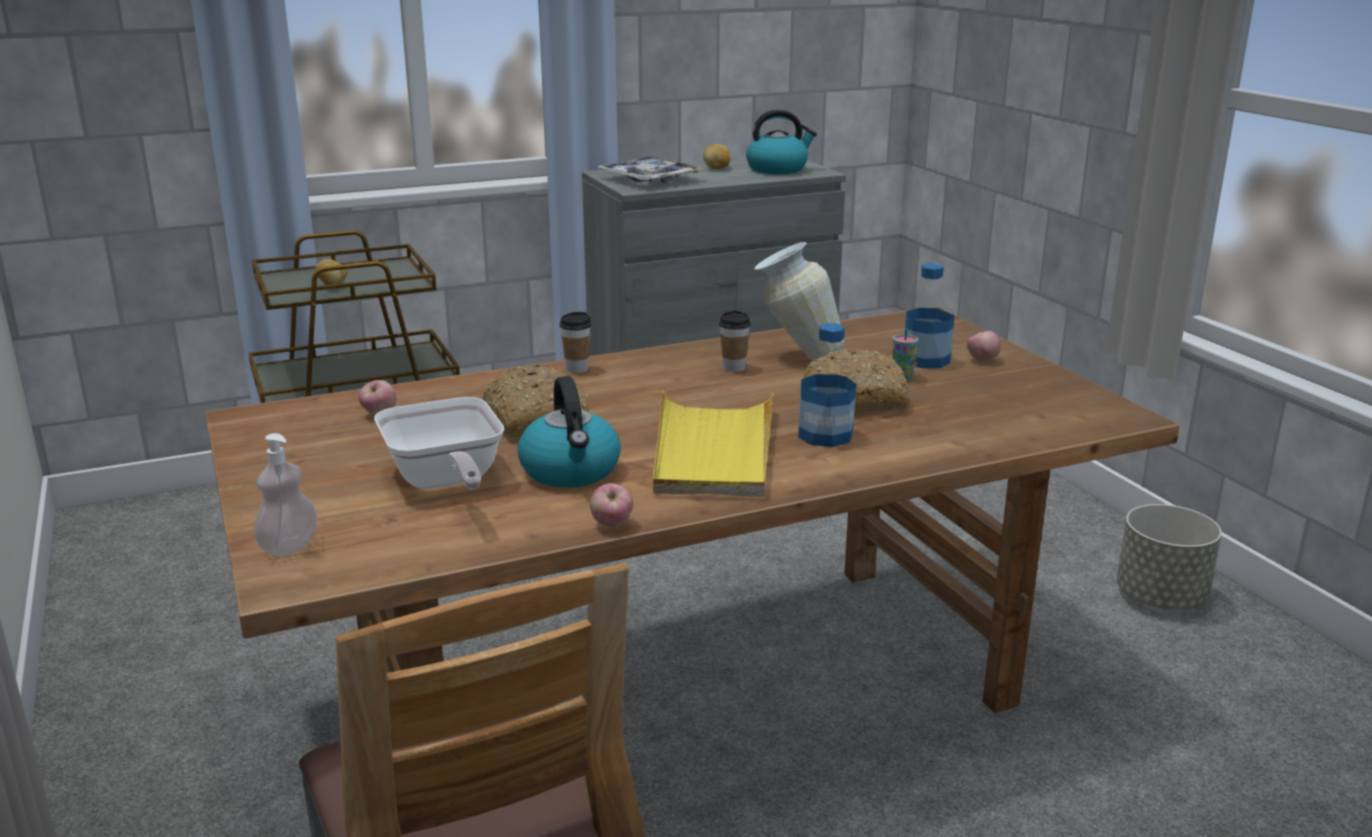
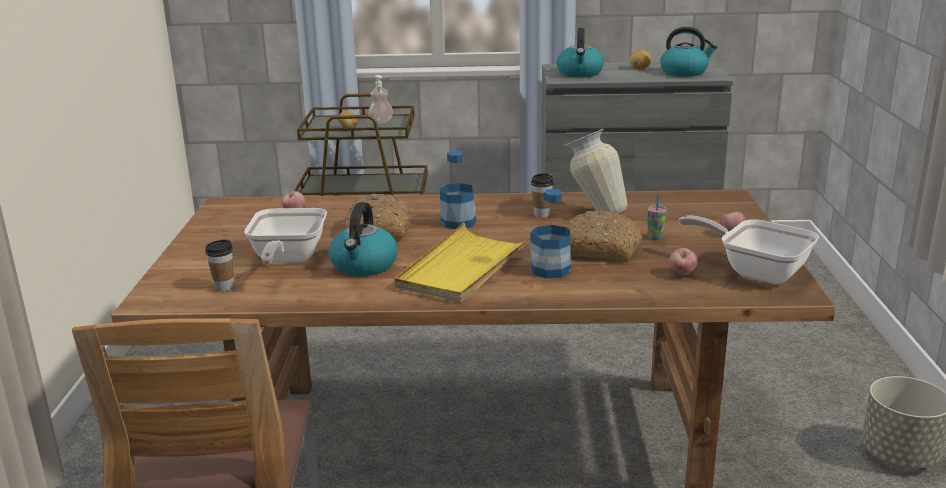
camera: 25 degrees right, 0 degrees up
soap dispenser [254,433,317,556] -> soap dispenser moved to [368,75,393,124]
cup [560,312,591,373] -> cup moved to [205,239,234,292]
apple [590,483,633,527] -> apple moved to [669,248,697,275]
tray [598,156,705,183] -> kettle [557,28,604,77]
bottle [904,263,955,368] -> bottle moved to [440,151,476,229]
none -> frying pan [679,216,819,284]

